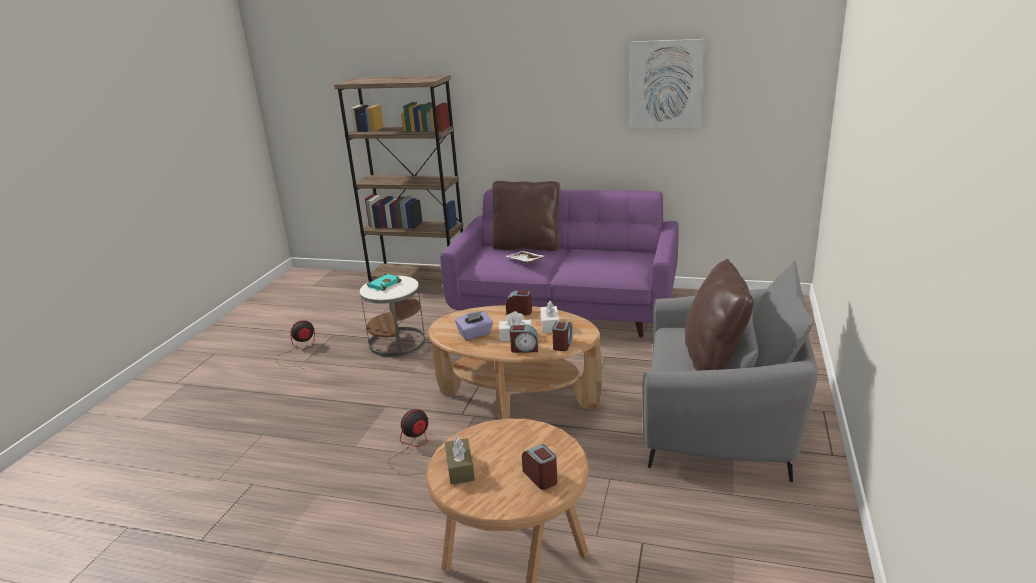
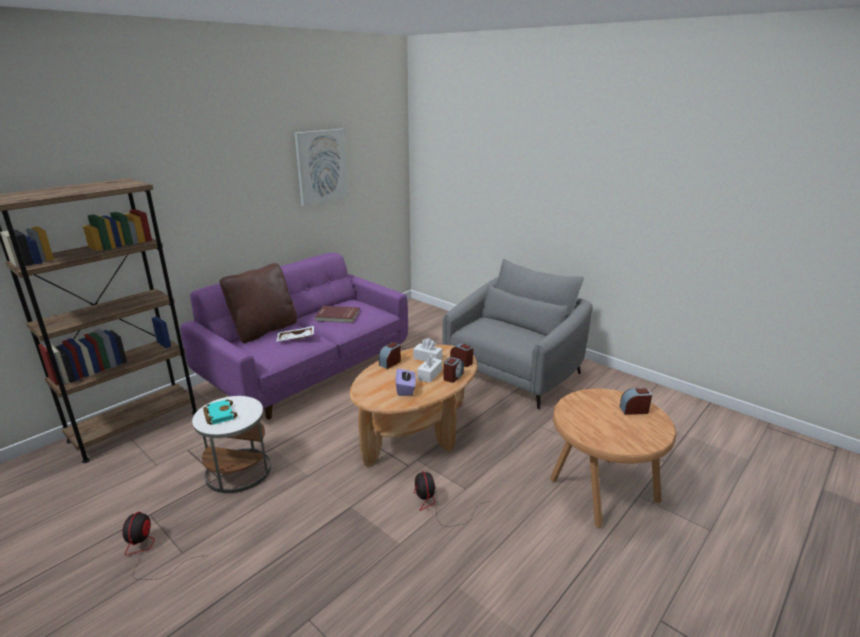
camera: 65 degrees left, 0 degrees up
brown tissue box [445,435,475,485] -> none
brown pillow [685,259,753,371] -> none
none -> red book [315,306,360,323]

